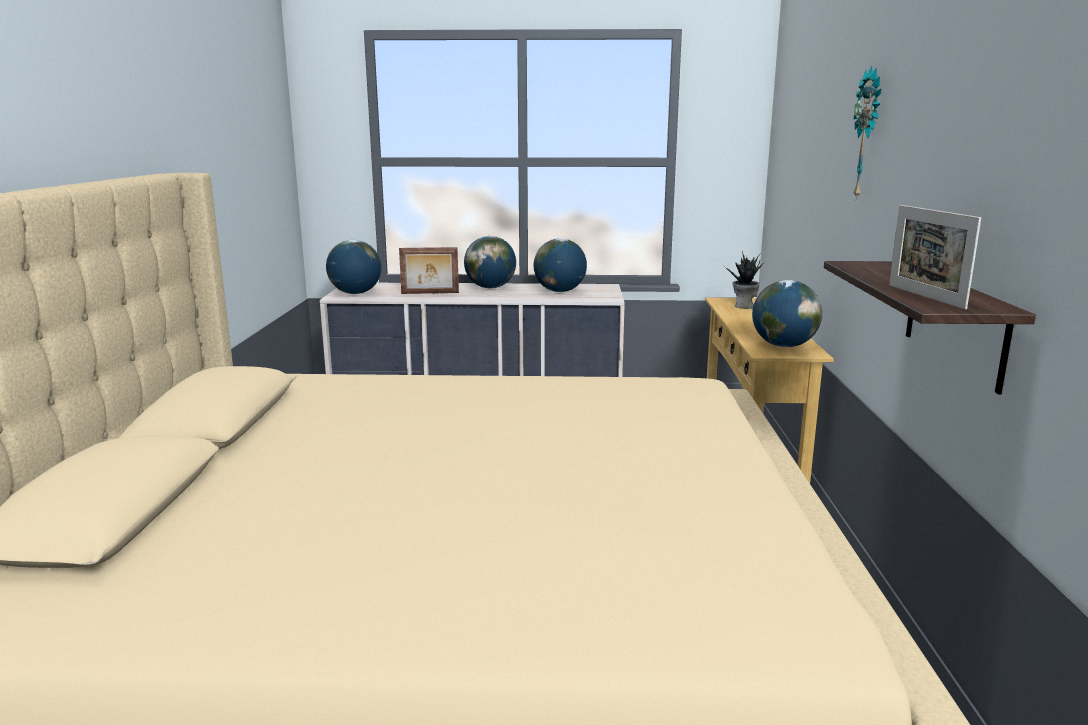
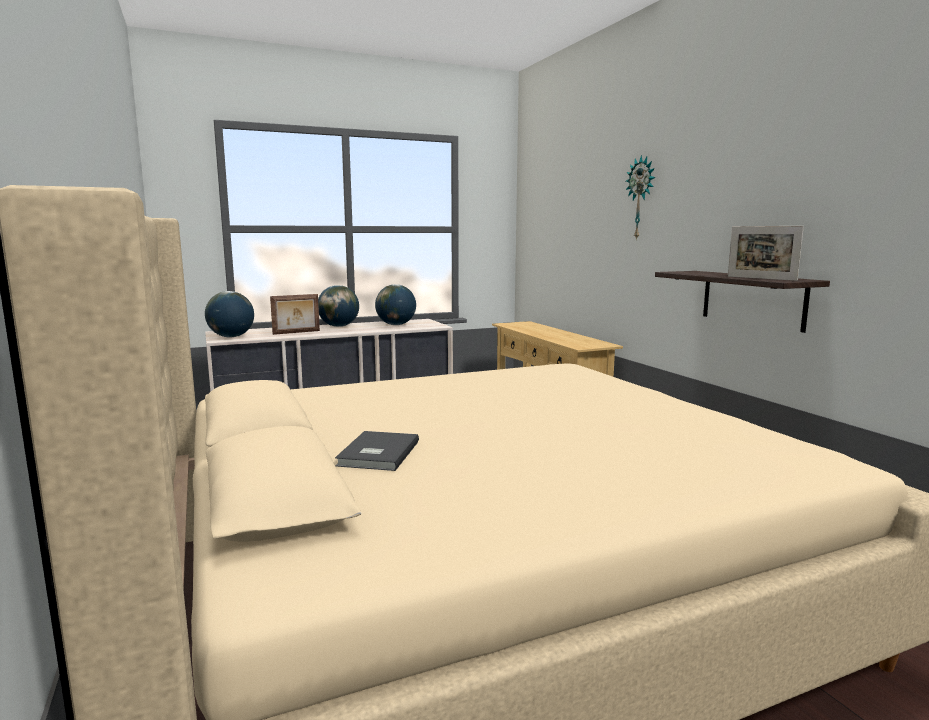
camera: 25 degrees left, 5 degrees down
potted plant [723,251,764,309] -> none
globe [752,280,822,347] -> none
none -> grey book [335,431,419,471]

